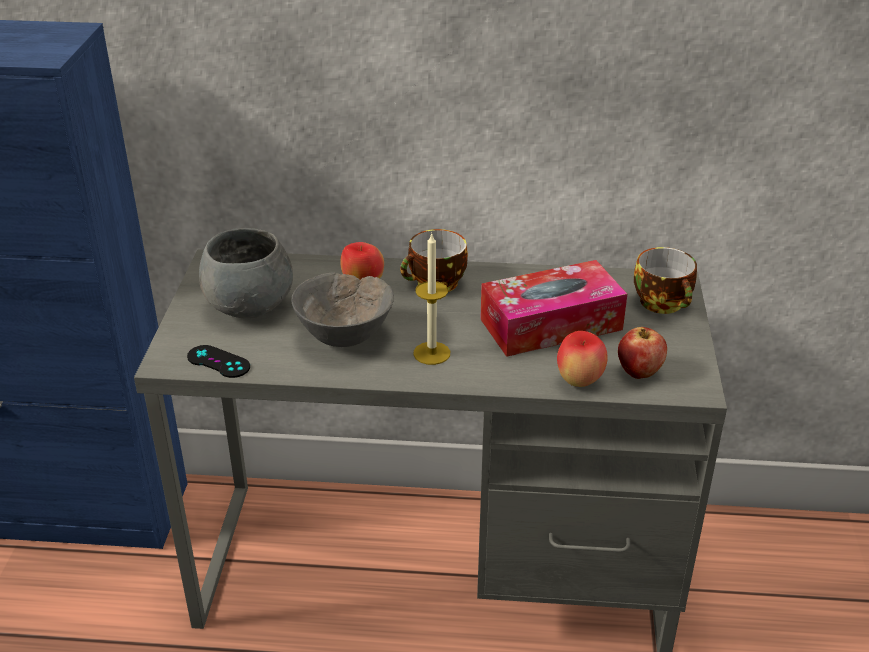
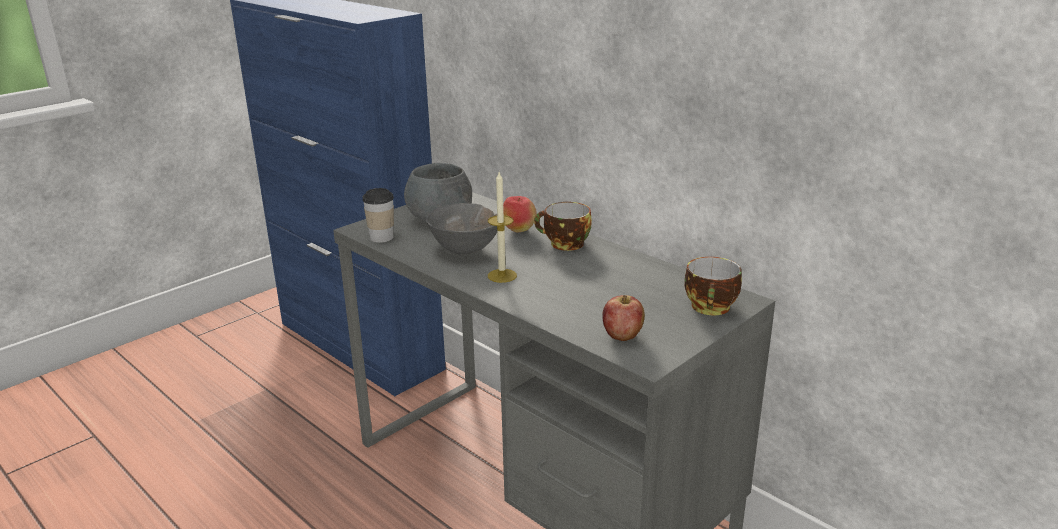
camera: 40 degrees right, 10 degrees down
black game controller [187,345,250,378] -> cup [362,188,394,243]
tissue box [480,260,627,357] -> none
apple [557,331,608,387] -> none

